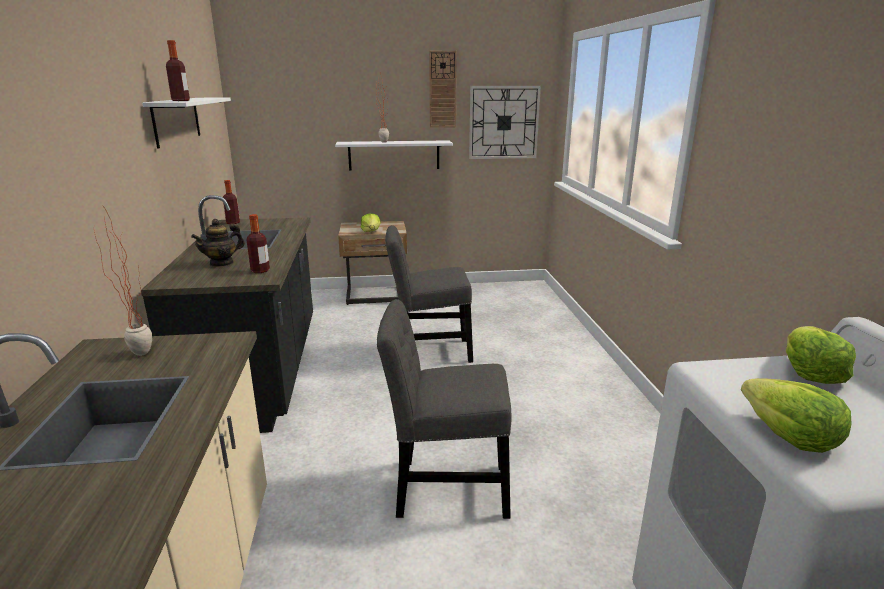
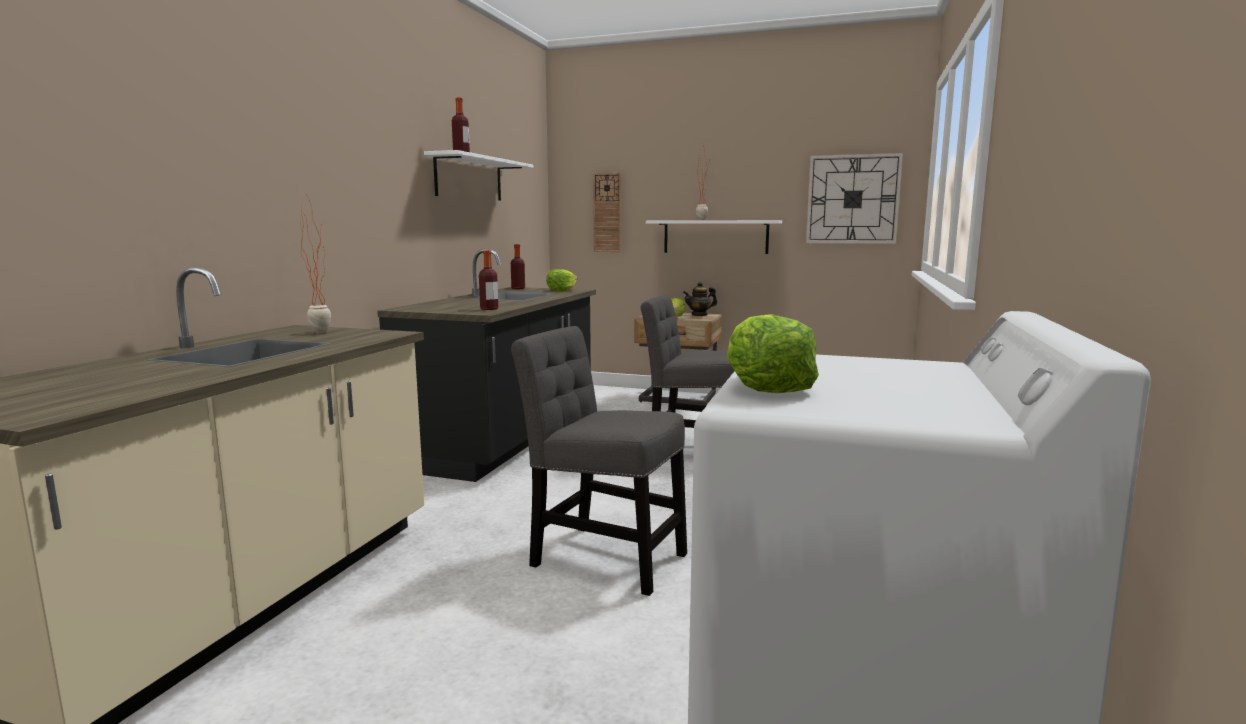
camera: 25 degrees right, 10 degrees down
teapot [191,219,245,267] -> teapot moved to [683,282,717,316]
wall clock [429,51,457,128] -> wall clock moved to [593,173,621,252]
lettuce [786,326,856,384] -> lettuce moved to [546,269,577,291]

